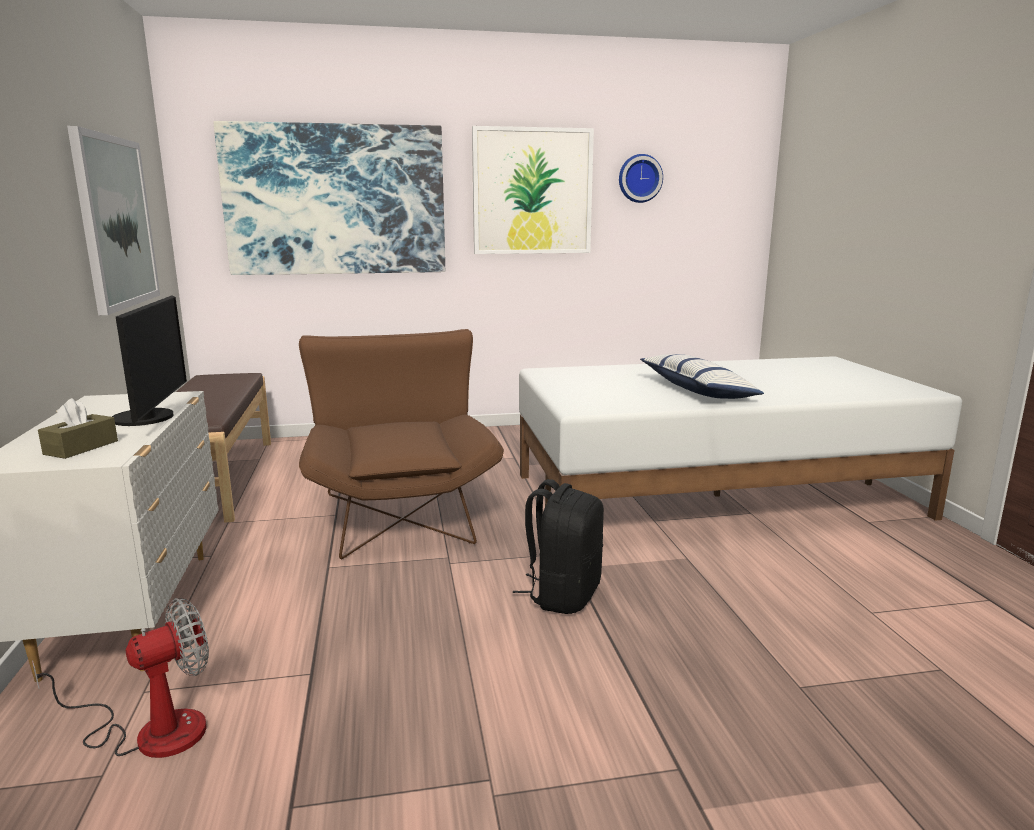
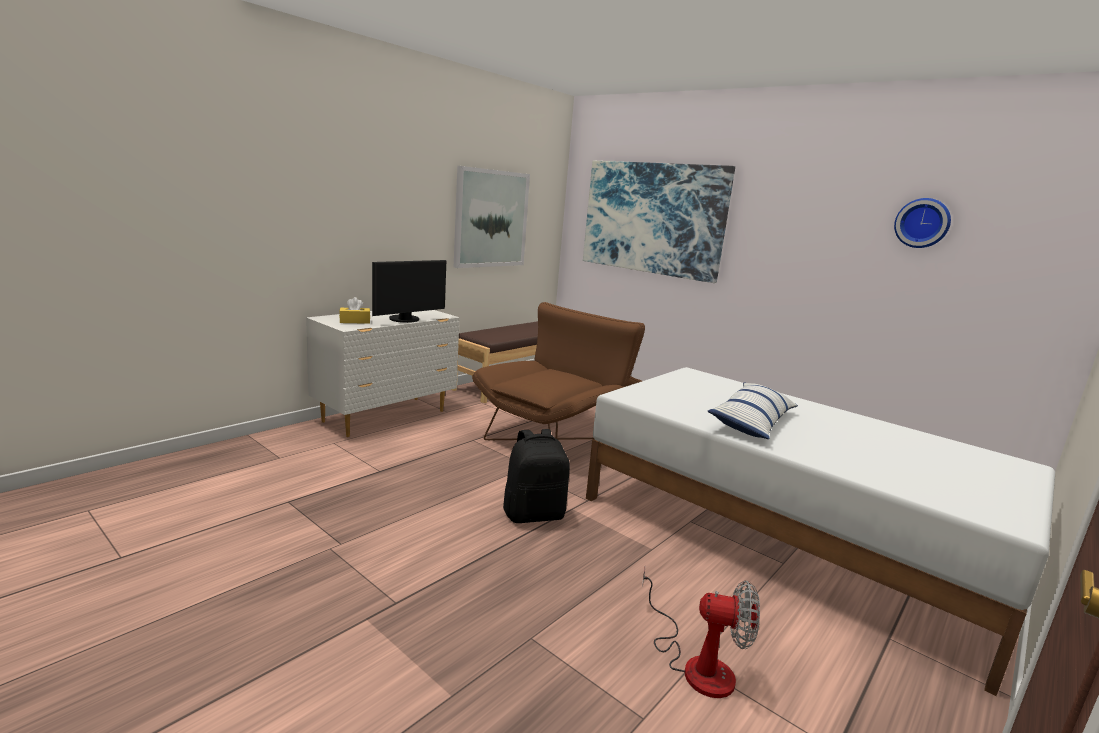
camera: 50 degrees right, 0 degrees up
fan [32,598,209,758] -> fan moved to [642,568,760,698]
brown tissue box [38,398,118,459] -> yellow tissue box [339,297,370,324]
picture [472,126,594,254] -> none

